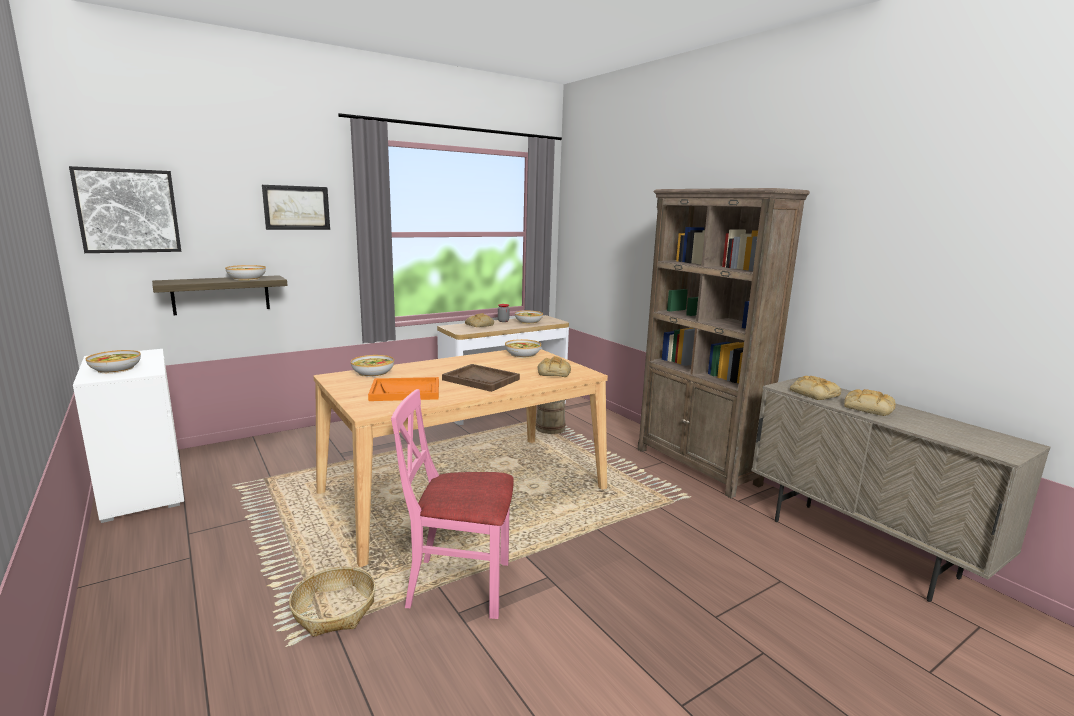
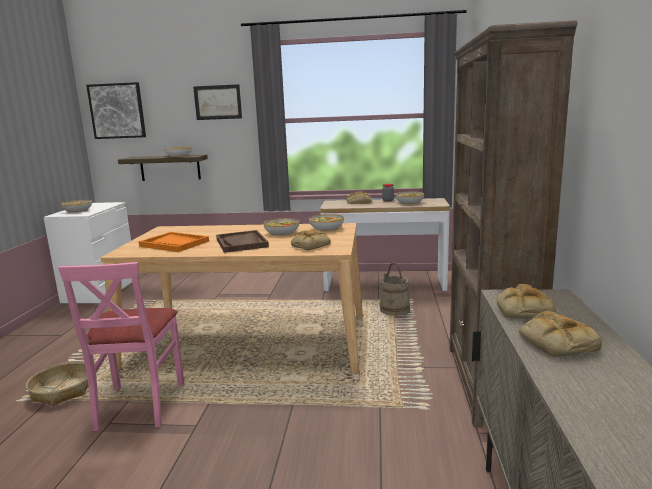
camera: 40 degrees right, 0 degrees up
bowl [351,355,394,377] -> bowl moved to [264,218,299,236]
pink chair [391,389,514,619] -> pink chair turned 135 degrees counterclockwise [58,262,184,431]

